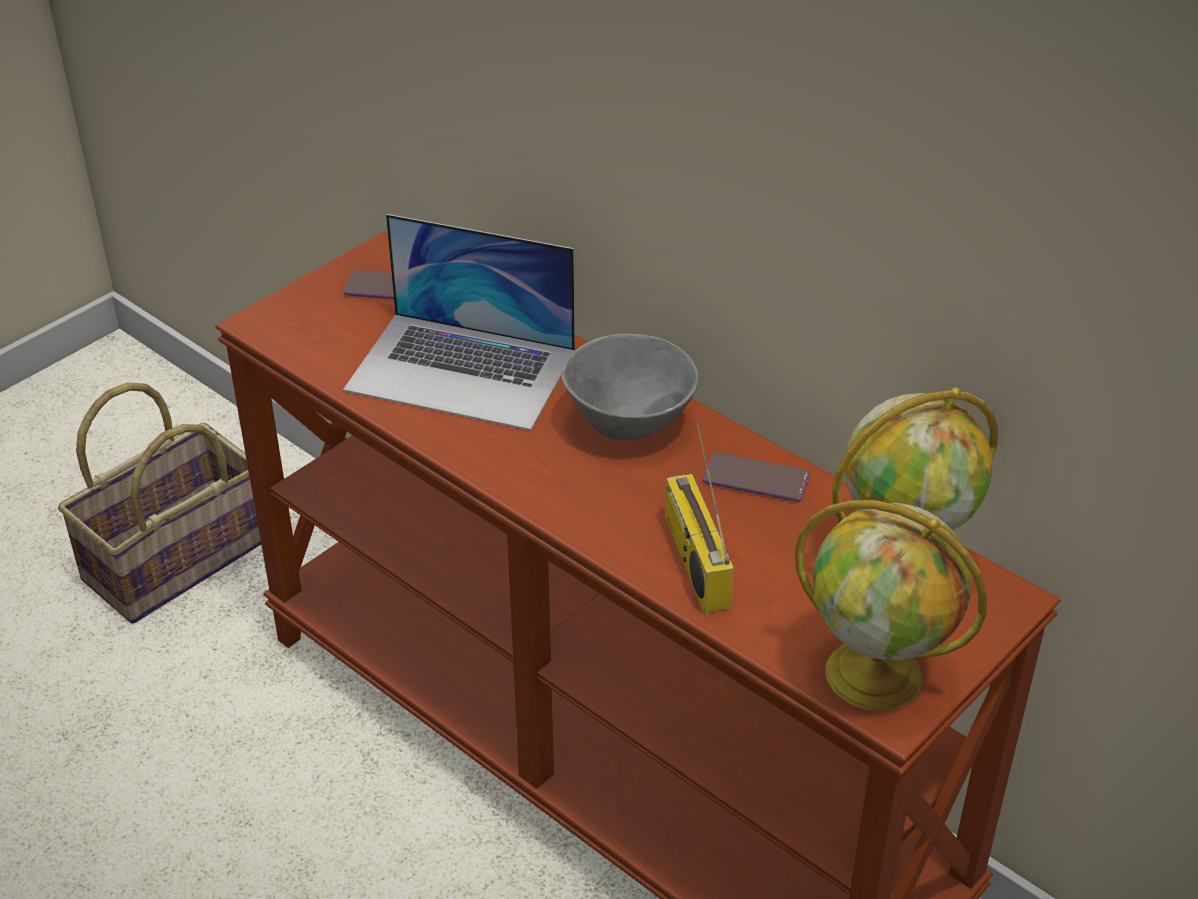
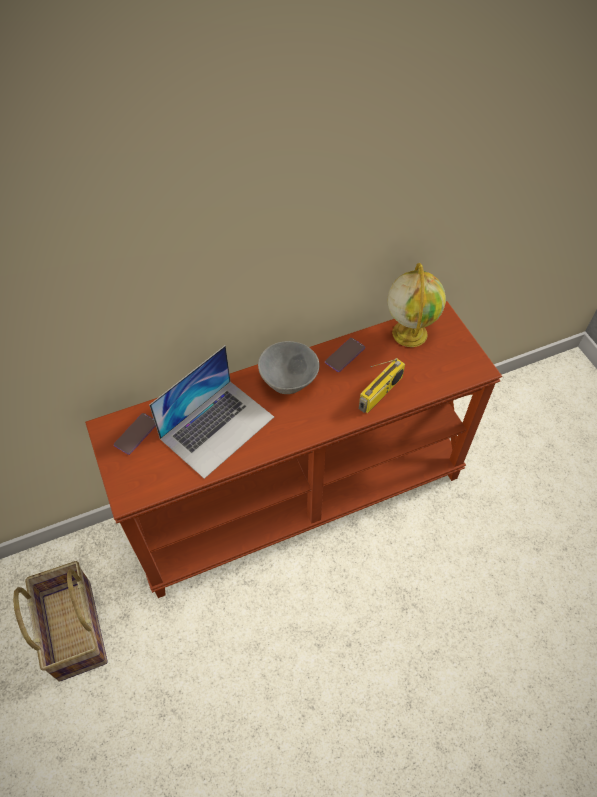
camera: 65 degrees left, 15 degrees up
radio [665,423,733,613] -> radio turned 60 degrees counterclockwise [359,358,405,413]
globe [795,500,987,711] -> none

